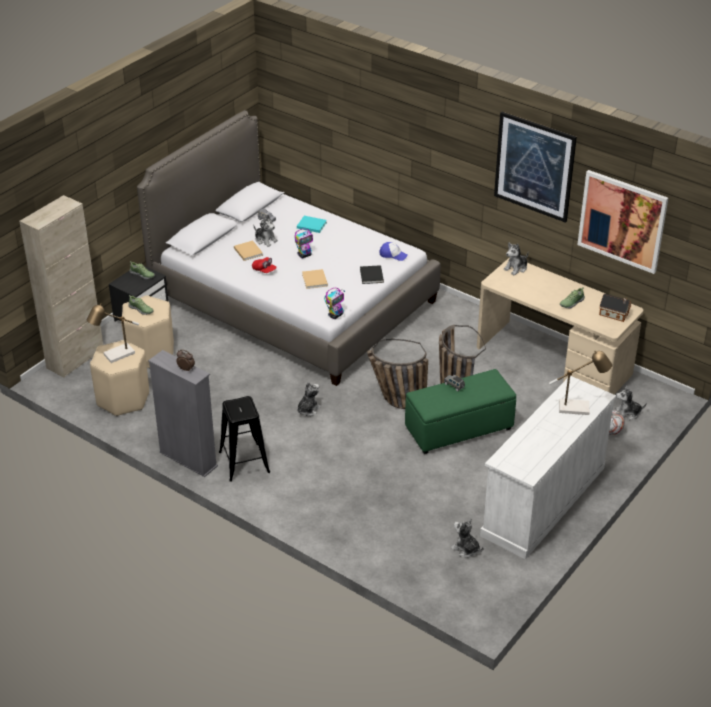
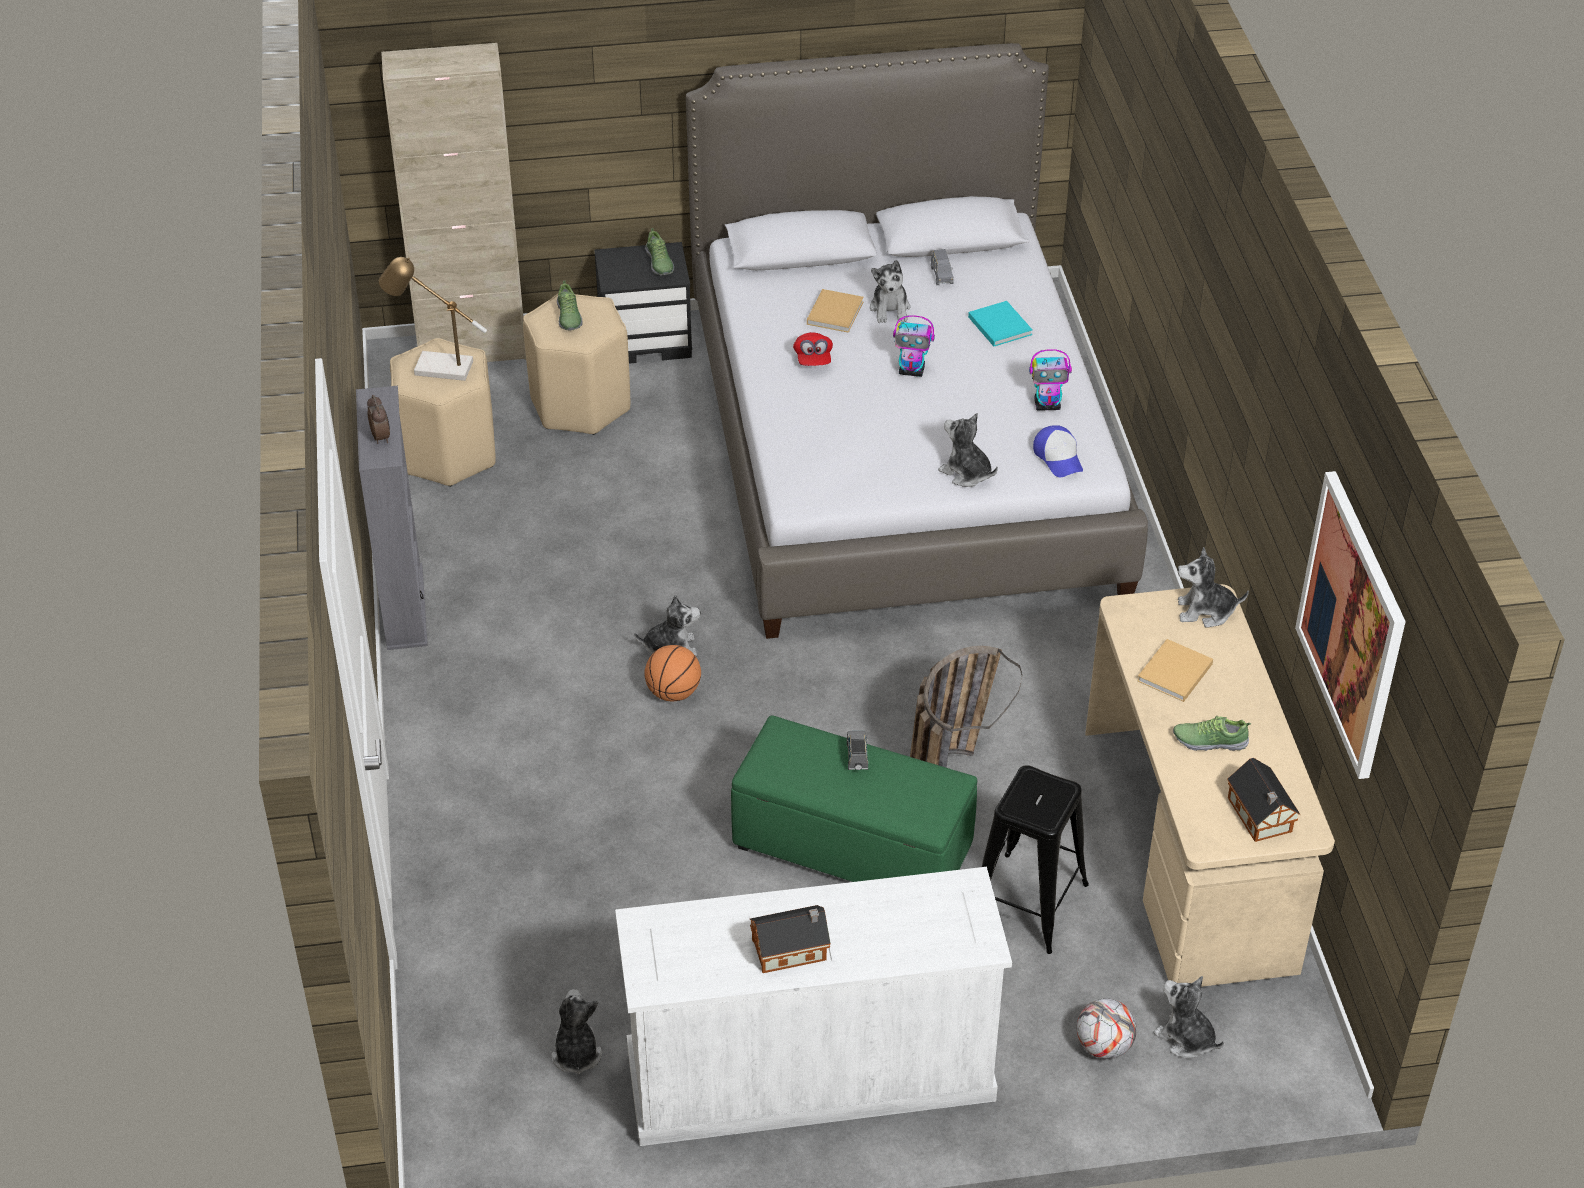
camera: 45 degrees right, 5 degrees up
black stool [219,396,270,482] -> black stool moved to [982,765,1089,954]
beige book [302,269,328,289] -> beige book moved to [1137,639,1213,702]
toy robot [324,288,345,319] -> toy robot moved to [1029,349,1072,411]
black book [360,265,384,284] -> plush toy [938,413,998,487]
basket [367,339,428,409] -> none
picture [494,112,577,223] -> none
table lamp [549,351,612,415] -> none
none -> basketball [644,645,701,701]
none -> toy house [750,905,831,973]

